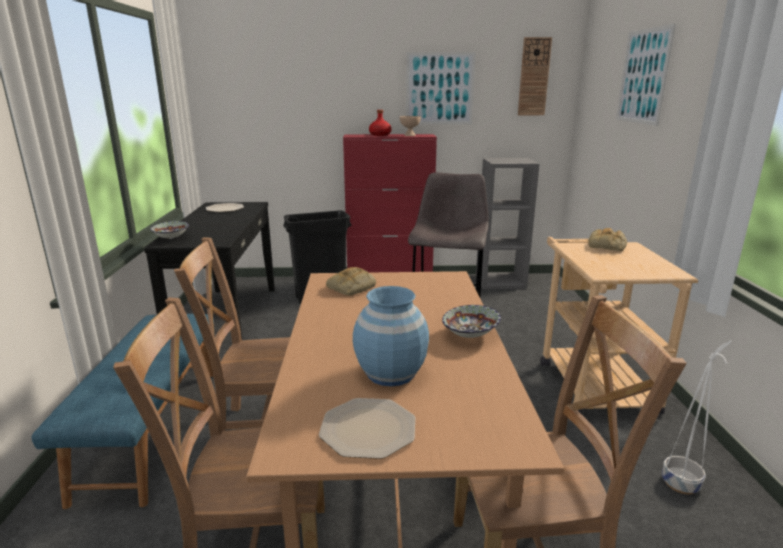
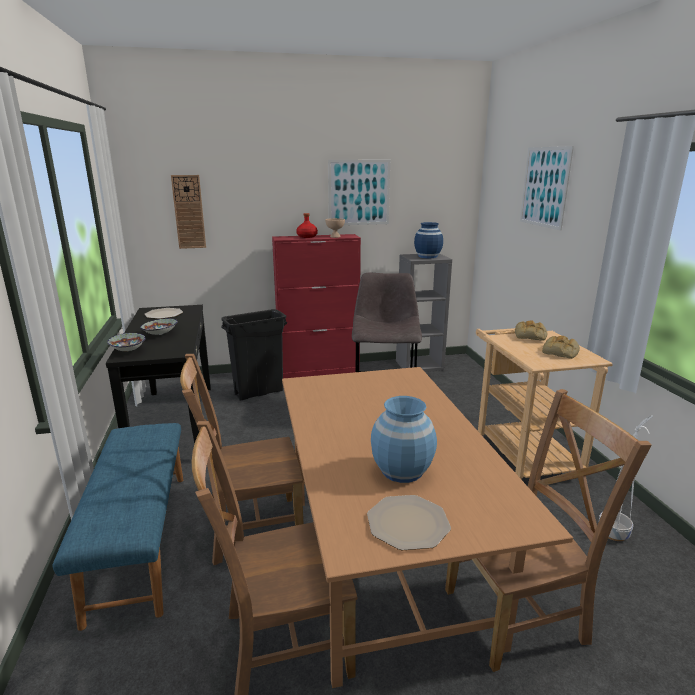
camera: 10 degrees left, 0 degrees up
bread [326,267,376,296] -> bread moved to [542,336,580,359]
bowl [442,305,501,338] -> bowl moved to [140,318,178,335]
wall clock [518,37,552,115] -> wall clock moved to [171,175,206,249]
none -> blue vase [414,222,443,258]

